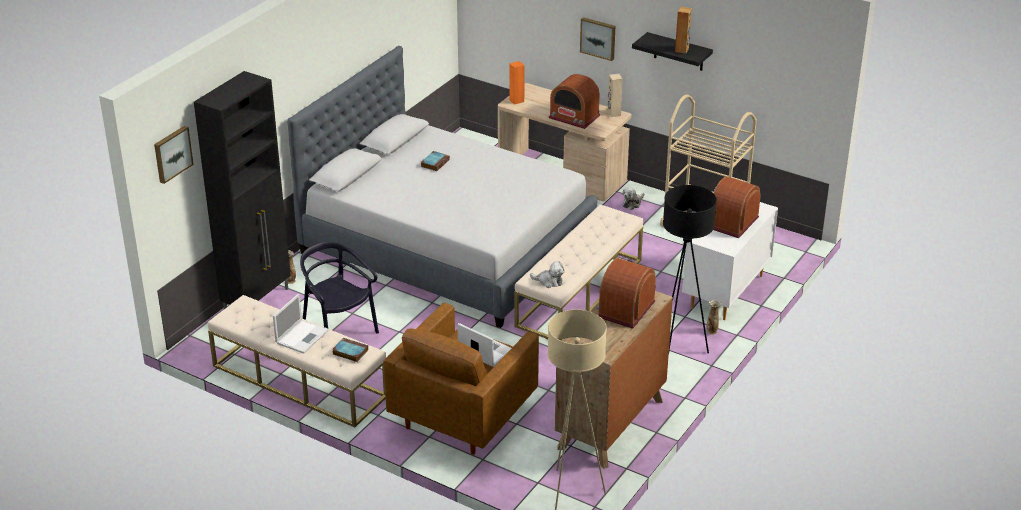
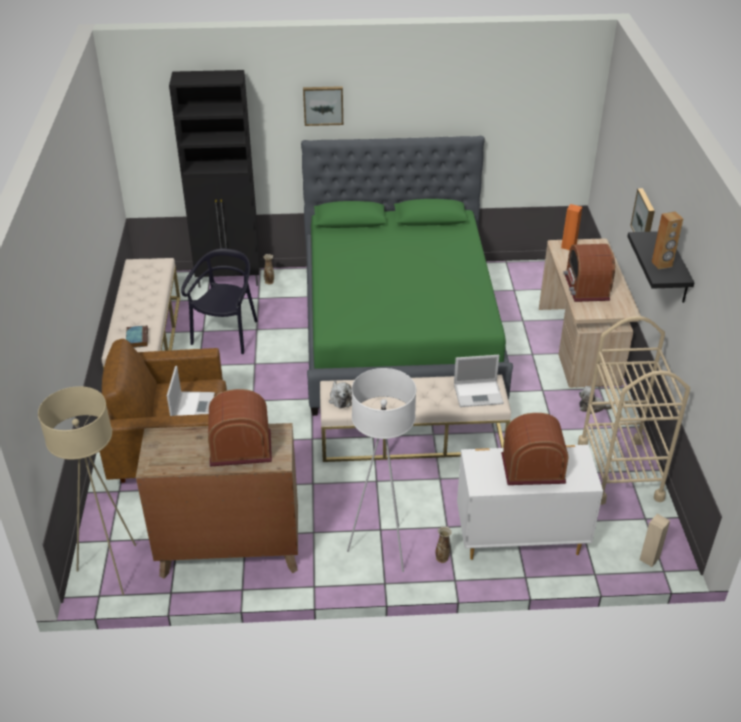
camera: 55 degrees right, 5 degrees up
picture [154,126,194,184] -> picture moved to [303,86,343,126]
laptop [273,294,329,354] -> laptop moved to [454,355,504,407]
grey bed [287,46,597,328] -> green bed [301,136,513,416]
book [421,151,450,171] -> none
beige speaker [607,74,623,117] -> beige speaker moved to [640,514,670,567]
black floor lamp [663,185,717,357] -> white floor lamp [347,368,416,572]

